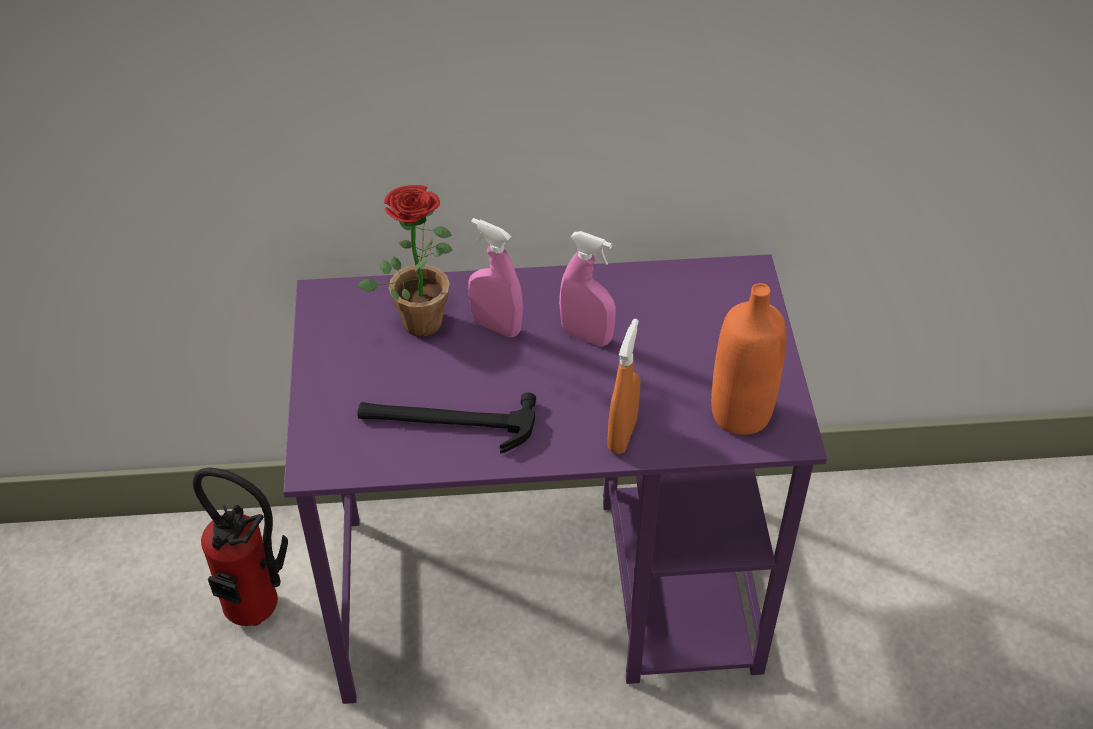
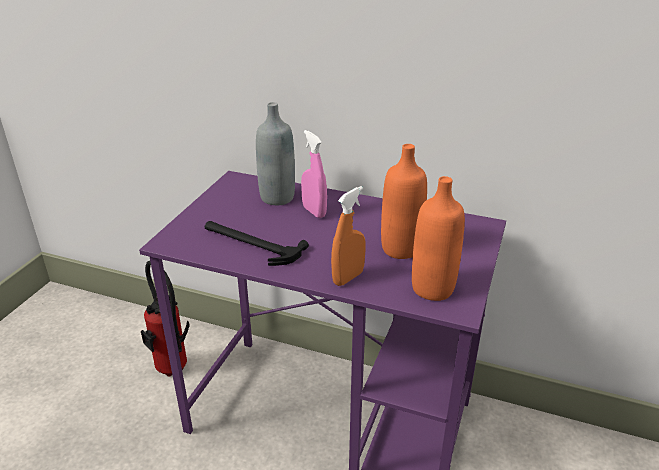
camera: 25 degrees right, 15 degrees down
potted plant [358,185,453,337] -> grey bottle [256,102,295,205]
pink spray bottle [559,231,616,346] -> none
none -> orange bottle [381,144,427,259]

